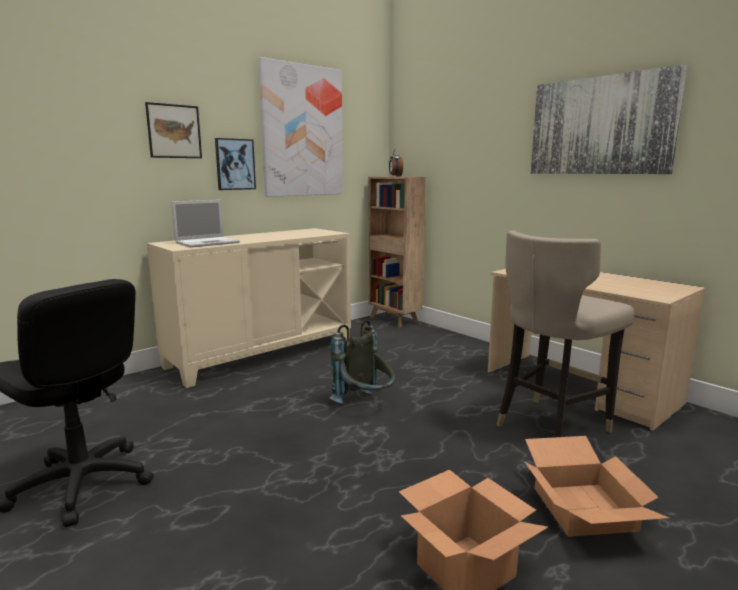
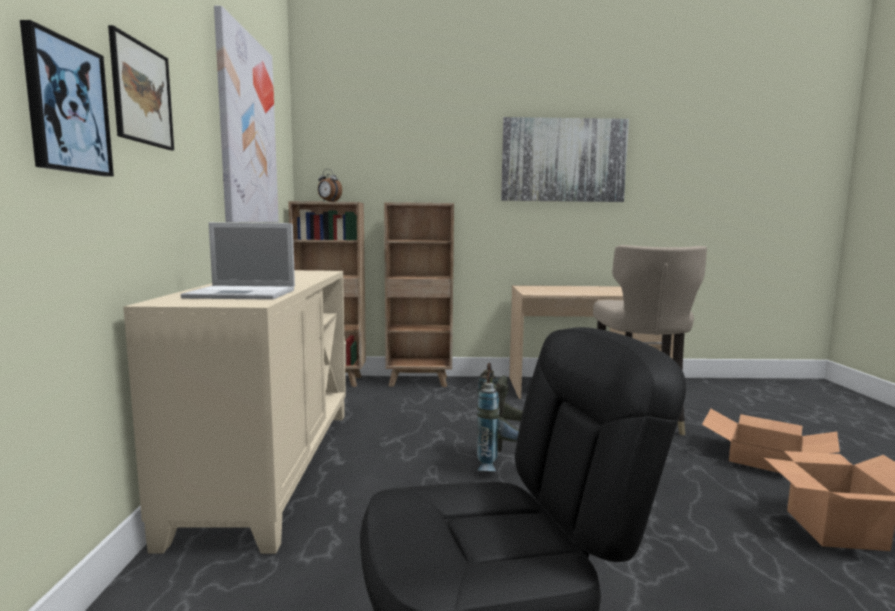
camera: 50 degrees left, 5 degrees down
laptop [171,200,240,248] -> laptop turned 90 degrees clockwise [181,222,295,300]
picture [215,138,256,190] -> picture moved to [20,20,114,177]
none -> brown bookcase [384,202,454,387]

